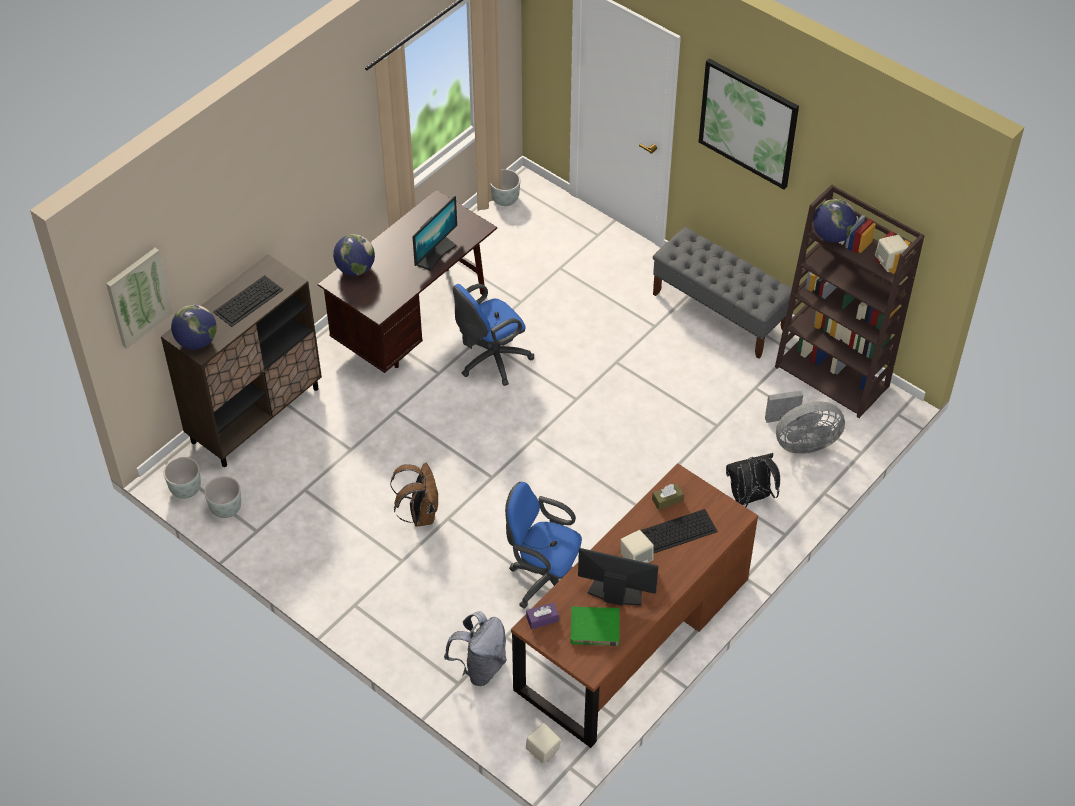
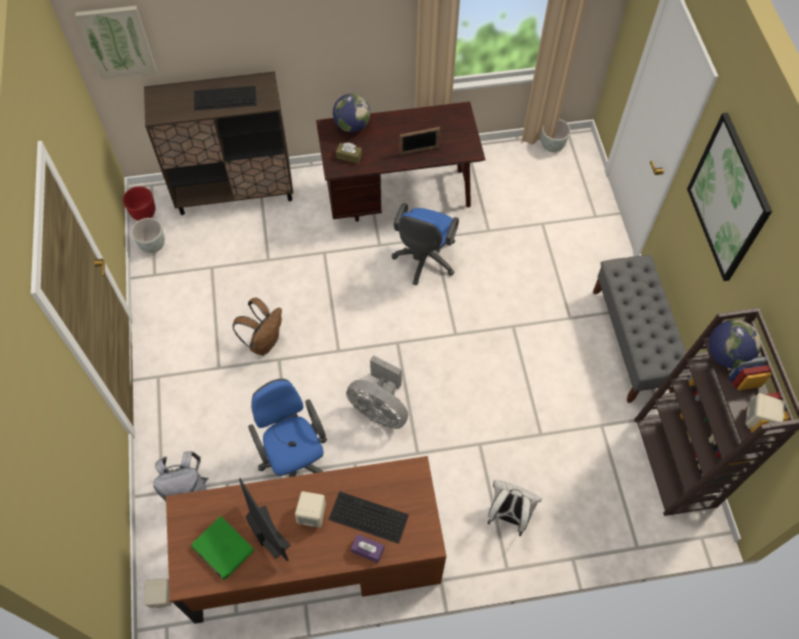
camera: 40 degrees right, 10 degrees up
grey planter [164,457,201,499] -> red planter [123,186,155,221]
globe [171,305,217,350] -> none
monitor [412,196,457,271] -> picture frame [400,127,440,155]
blue office chair [453,284,534,386] -> blue office chair turned 75 degrees counterclockwise [392,203,459,285]
purple tissue box [526,602,559,629] -> purple tissue box moved to [351,534,384,563]
brown tissue box [652,483,684,510] -> brown tissue box moved to [336,142,362,163]
black backpack [726,453,780,507] -> white backpack [487,480,542,536]
grey fan [765,390,845,454] -> grey fan moved to [346,355,408,429]

